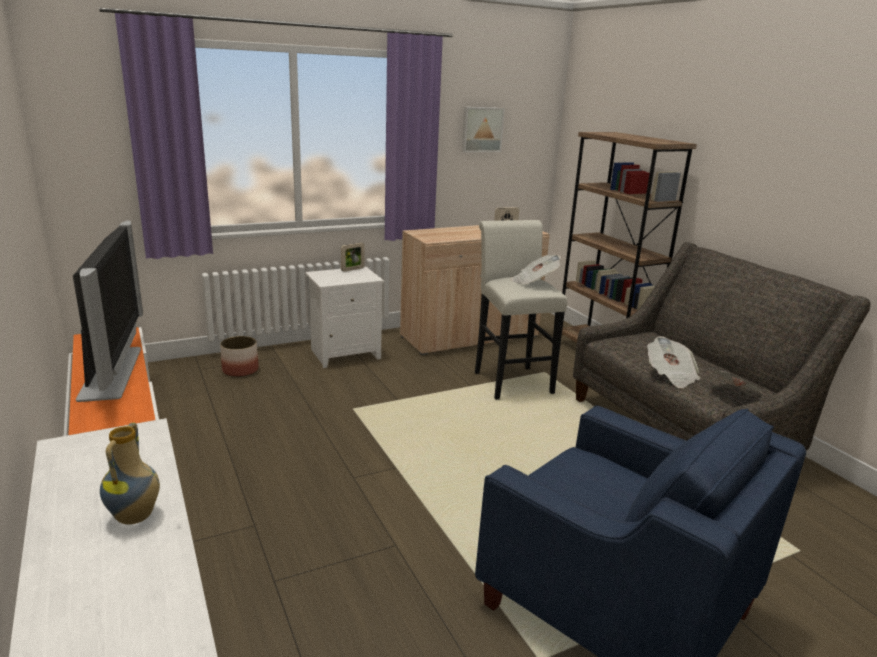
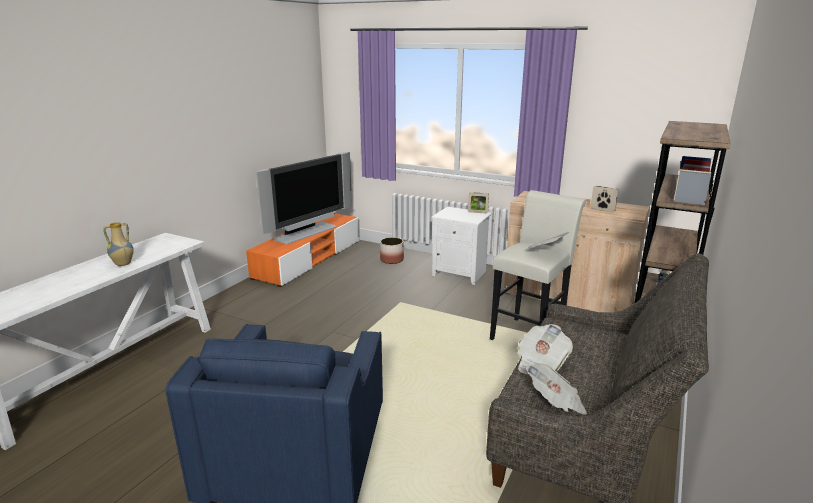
camera: 55 degrees right, 0 degrees up
picture [462,107,505,153] -> none

